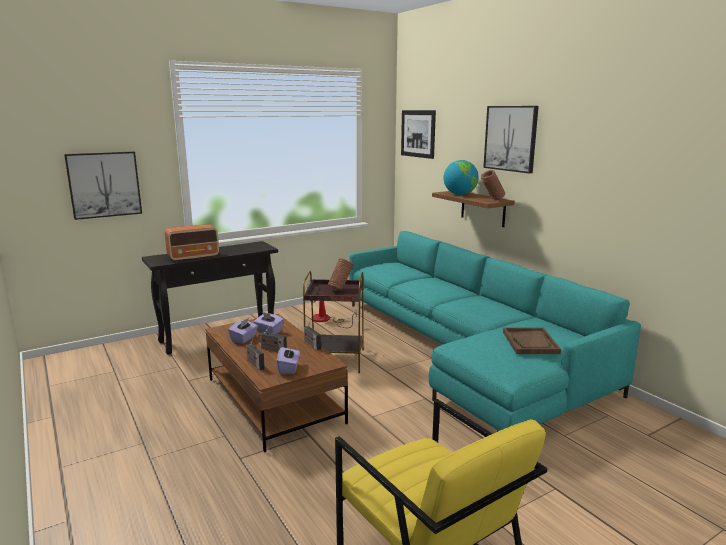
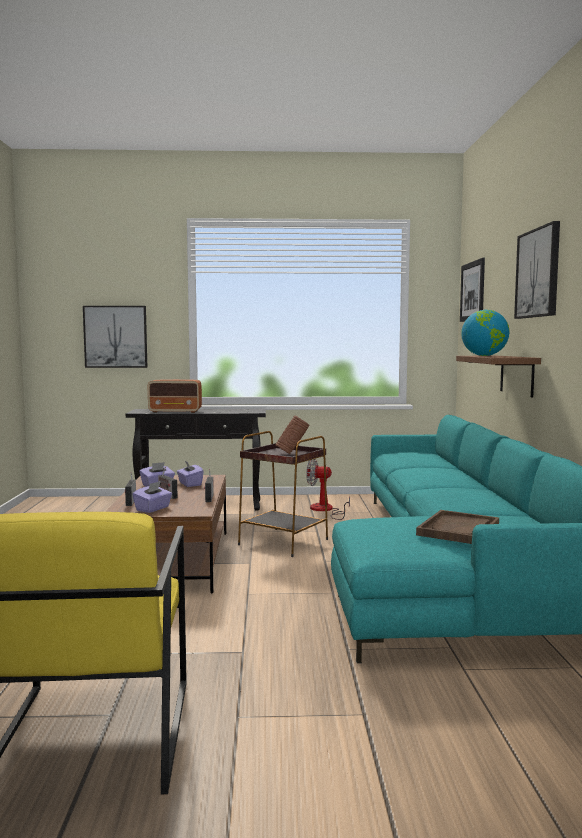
camera: 30 degrees right, 10 degrees down
brown vase [481,170,505,200] -> none

